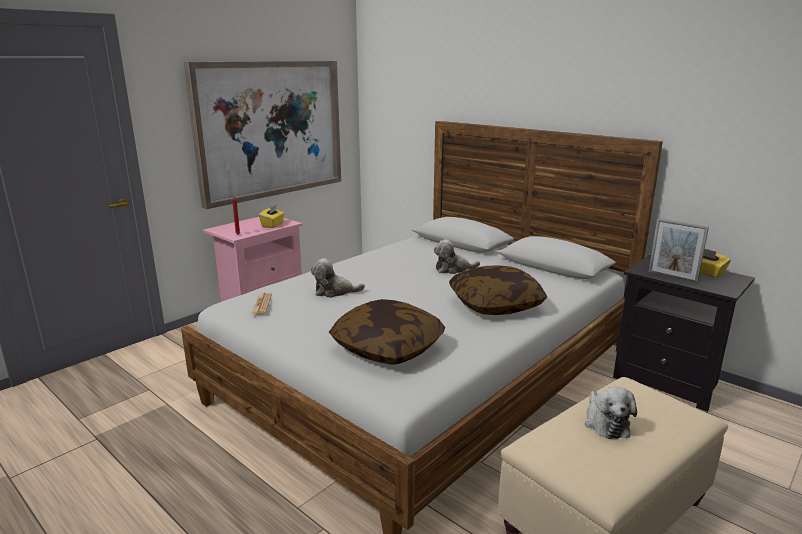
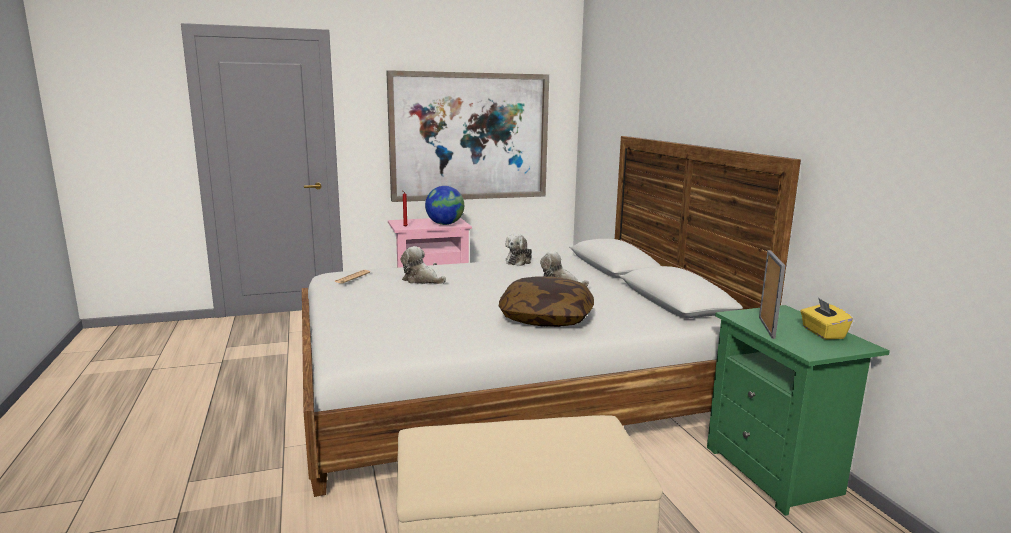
camera: 30 degrees right, 5 degrees down
yellow tissue box [259,205,285,228] -> globe [425,186,464,225]
pillow [329,299,445,365] -> none
plush toy [585,387,637,439] -> plush toy moved to [505,234,532,266]
black nightstand [613,255,755,412] -> green nightstand [707,305,890,516]
picture frame [649,218,709,283] -> picture frame turned 150 degrees counterclockwise [759,250,785,339]

